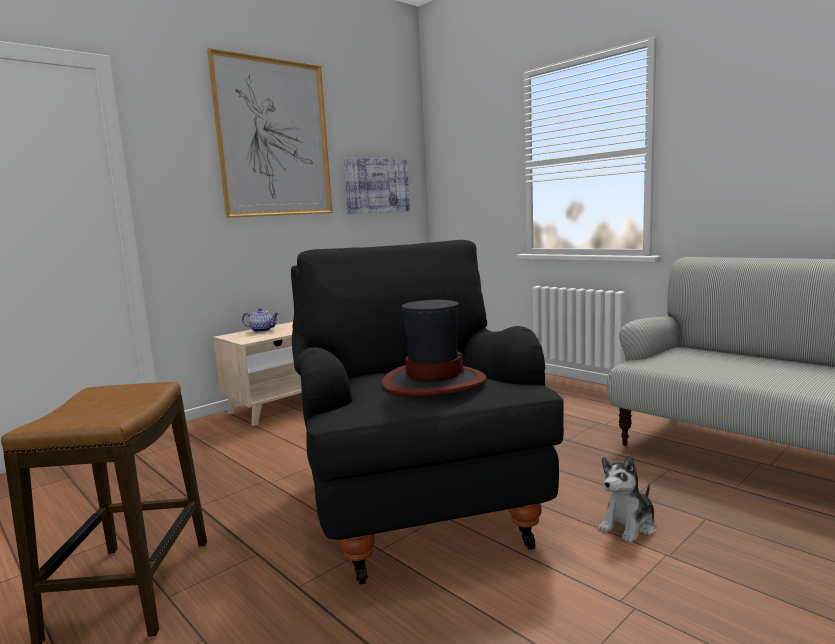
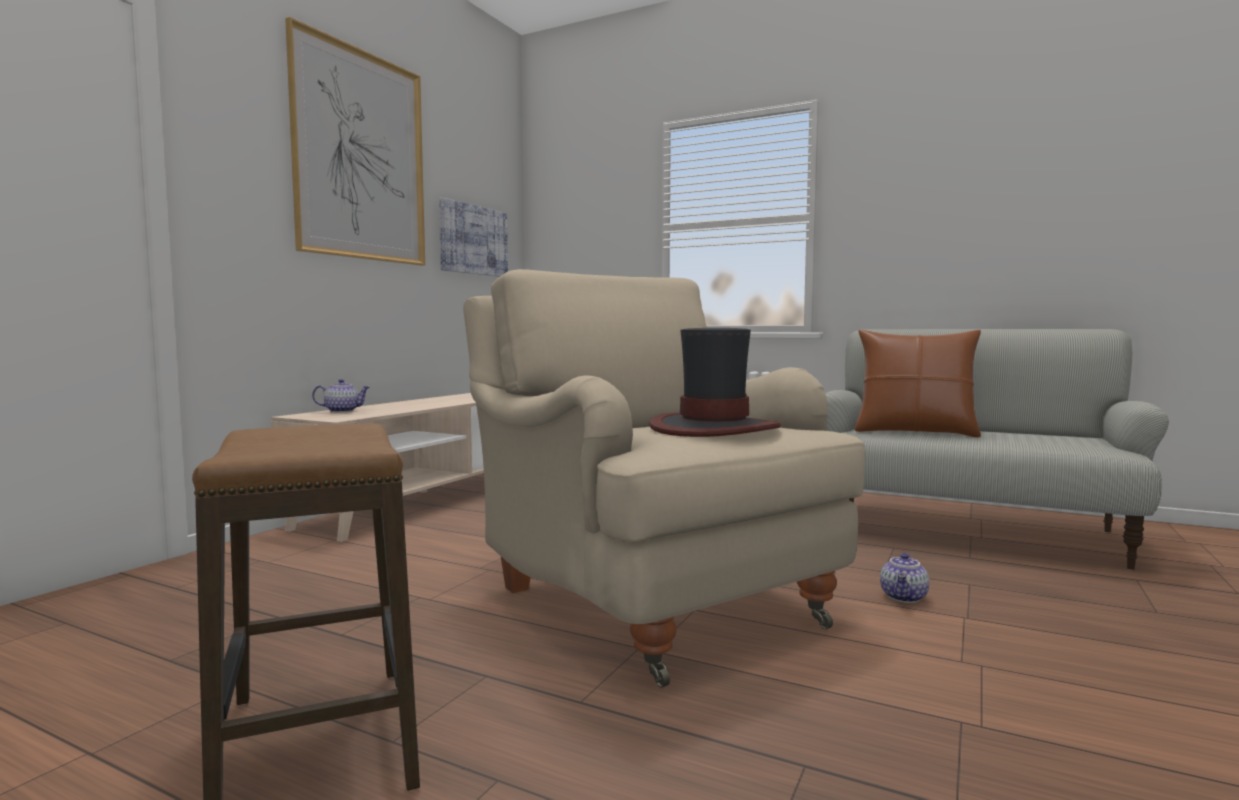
camera: 20 degrees left, 5 degrees down
black armchair [291,240,564,585] -> beige armchair [463,269,865,688]
plush toy [598,455,656,543] -> teapot [880,553,929,603]
none -> brown pillow [855,330,981,438]

